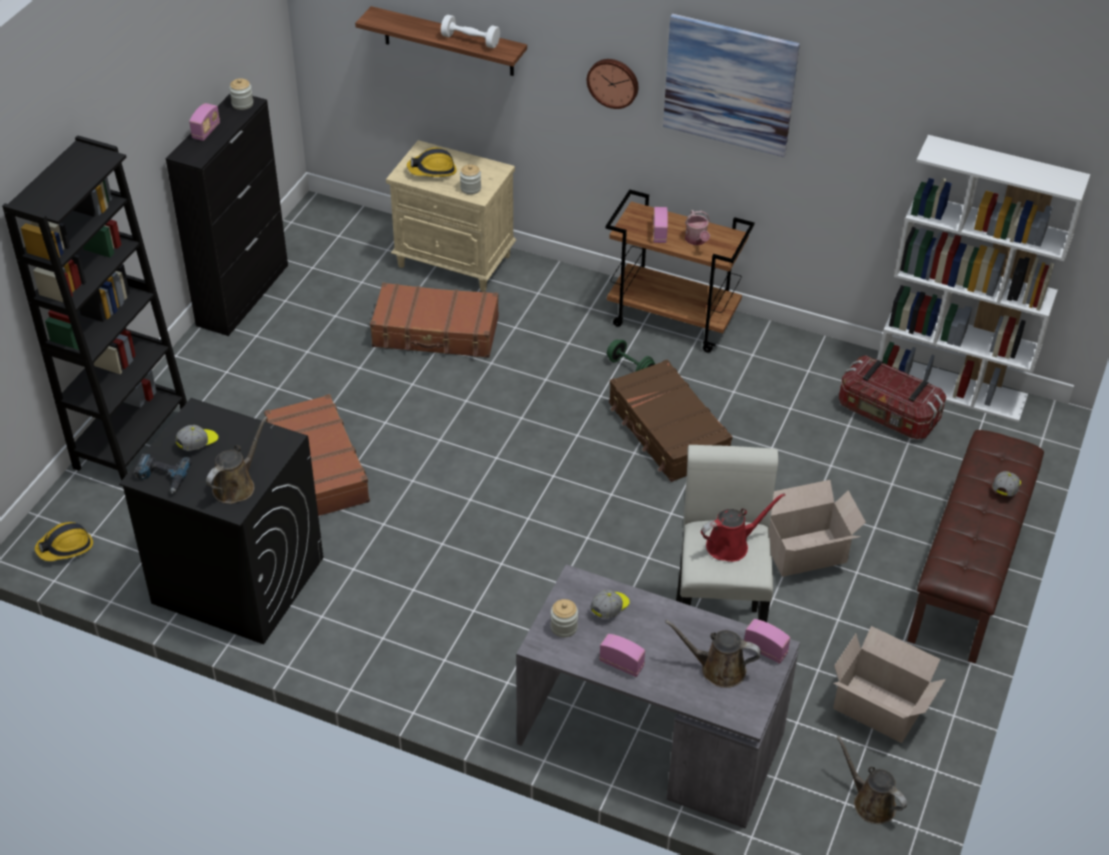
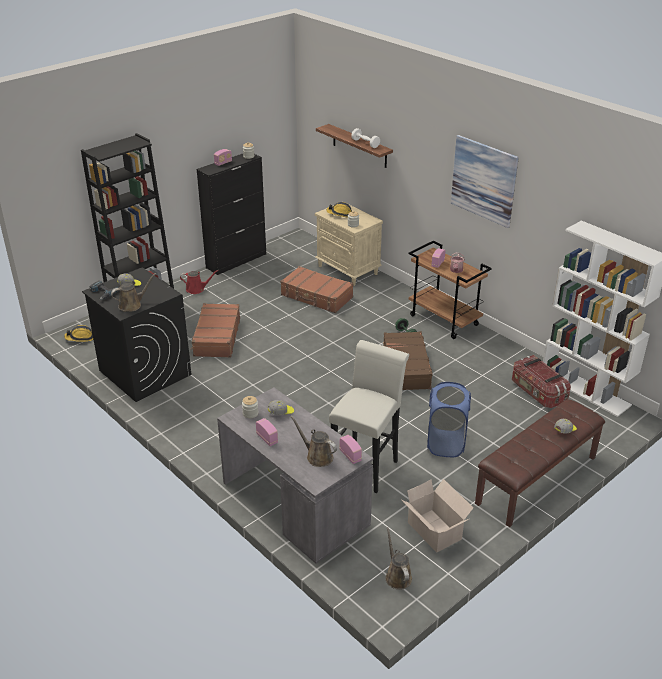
camera: 25 degrees right, 10 degrees down
wall clock [587,59,639,109] -> none
red watering can [701,493,785,562] -> red watering can moved to [180,270,219,294]
cardboard box [769,480,866,577] -> blue laundry basket [427,382,471,457]

